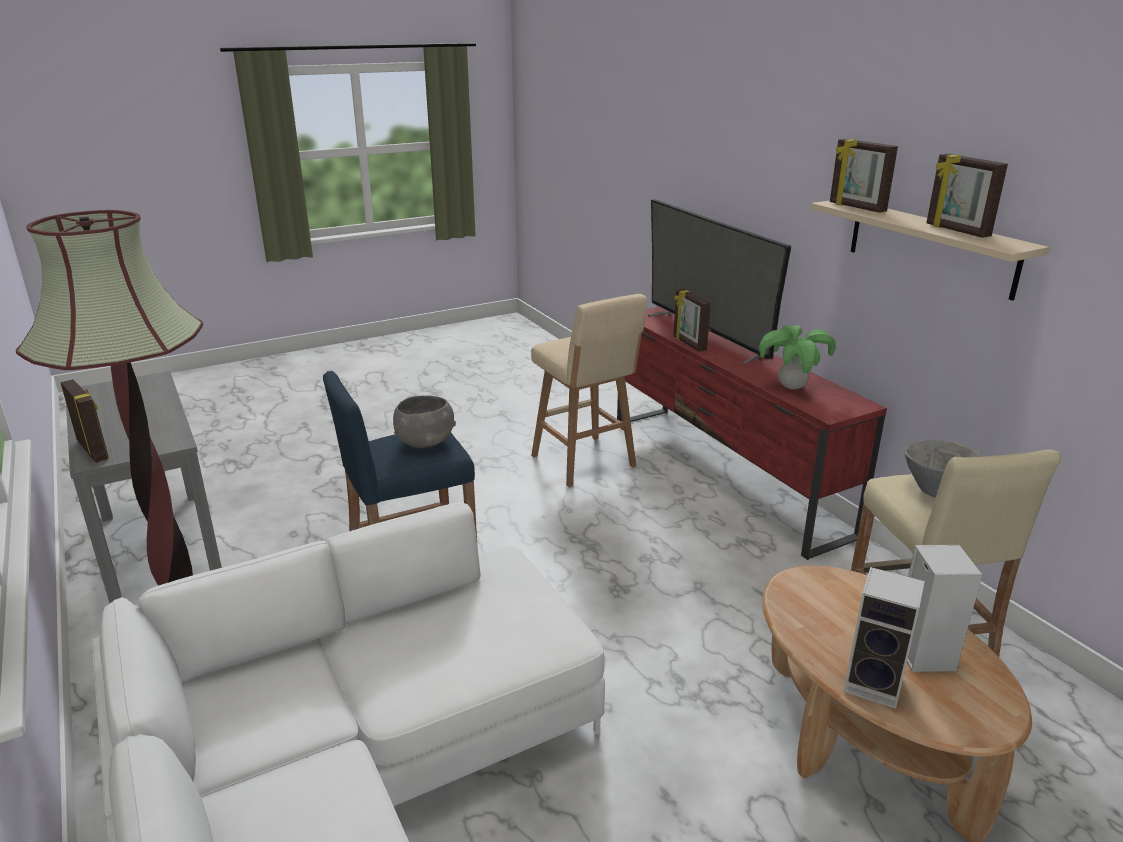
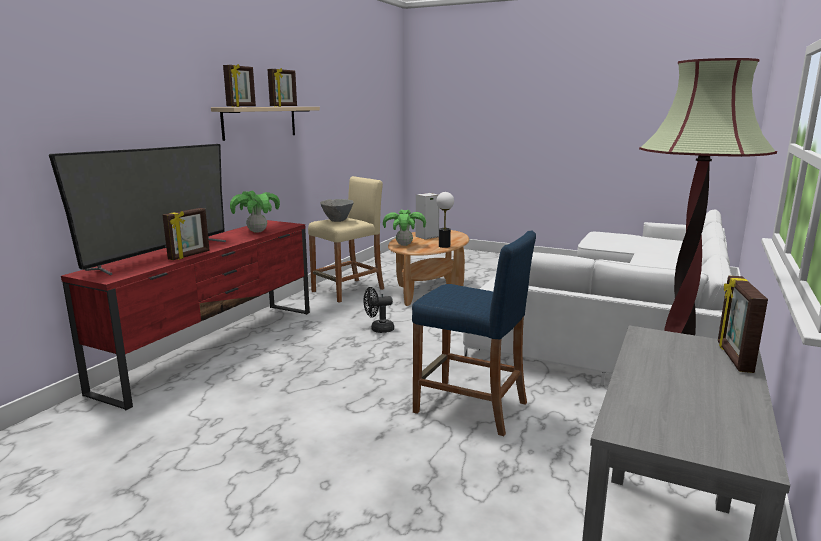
camera: 125 degrees left, 10 degrees down
grey bowl [393,395,456,448] -> none
beige stool [531,294,647,487] -> none
speaker [843,567,925,709] -> none
none -> black fan [364,287,394,333]
none -> potted plant [383,210,426,246]
none -> table lamp [436,192,454,248]

